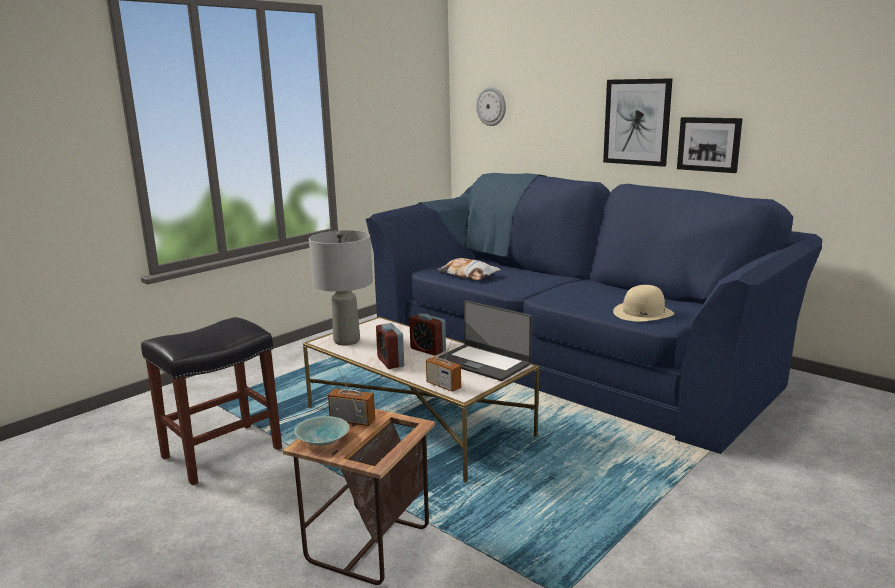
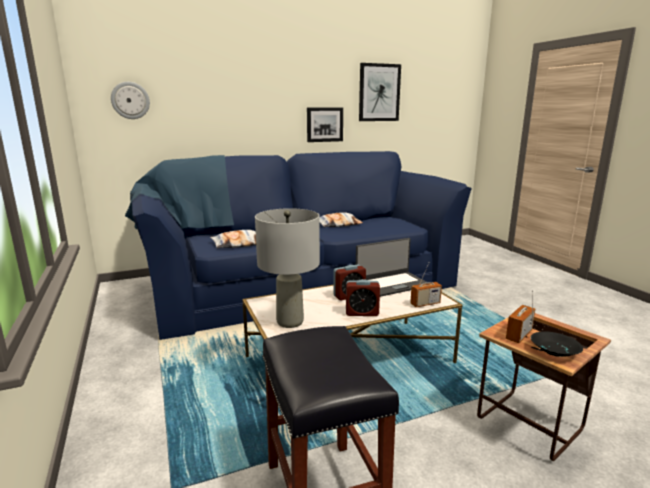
camera: 65 degrees left, 0 degrees up
turquoise bowl [294,416,349,446] -> black bowl [531,331,583,357]
picture [603,78,673,167] -> picture moved to [359,63,401,121]
beige hat [613,285,674,321] -> none
none -> pillow [320,212,363,227]

